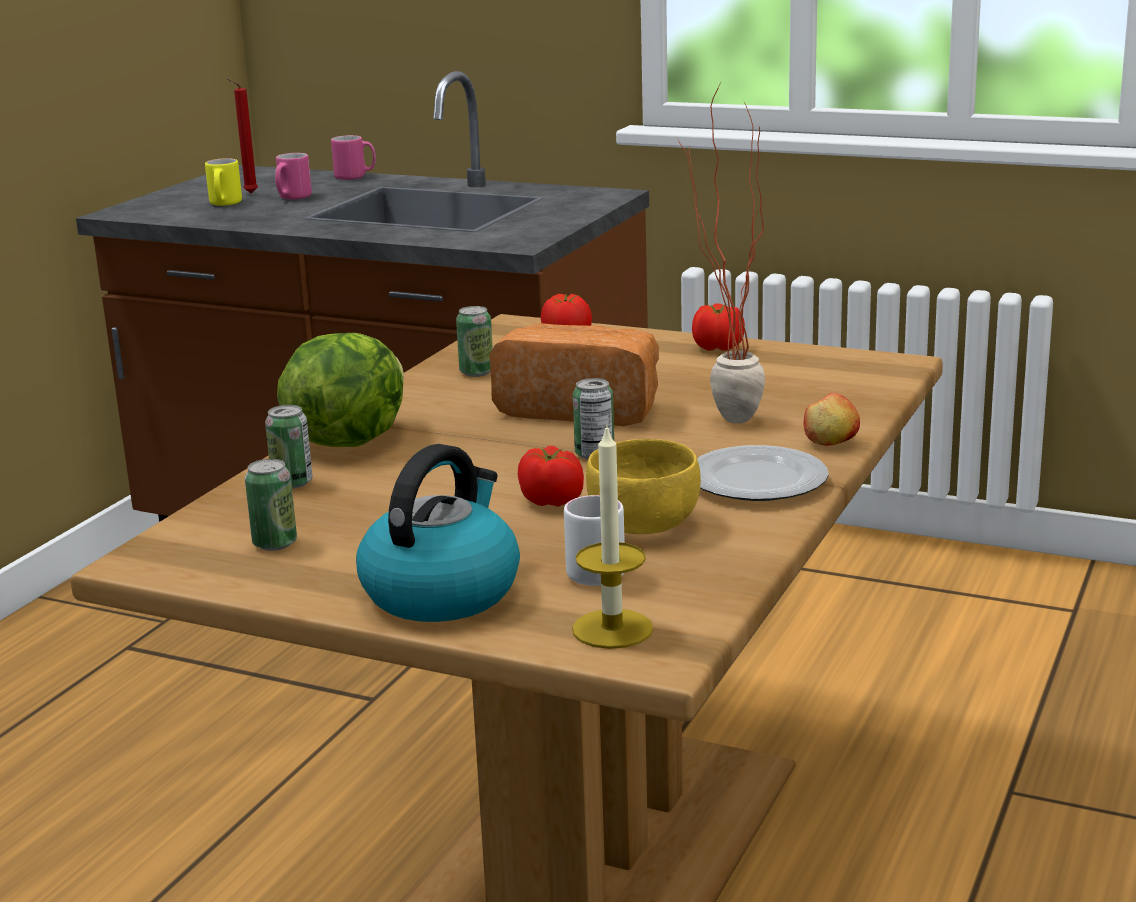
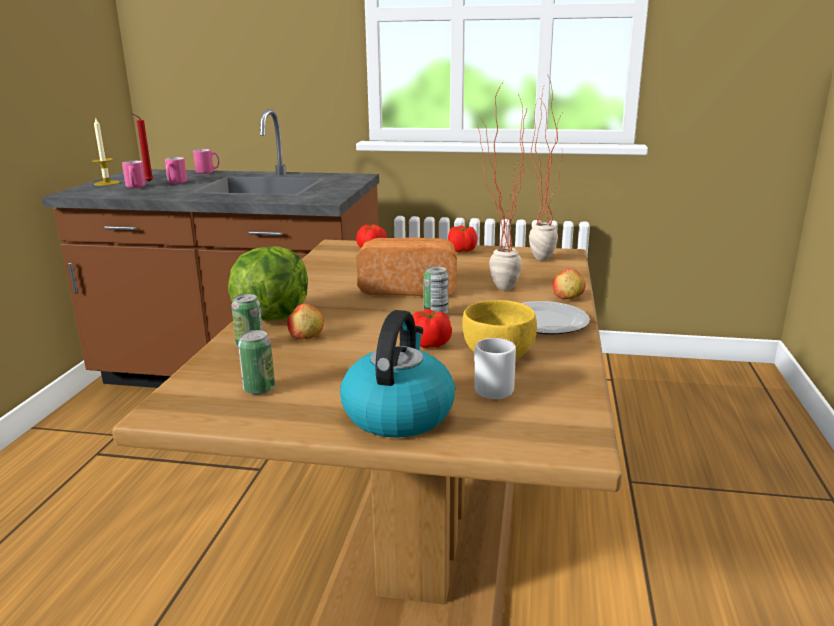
camera: 15 degrees left, 0 degrees up
yellow mug [205,158,242,206] -> pink mug [122,161,146,188]
can [456,306,493,377] -> none
candle [572,423,653,649] -> candle moved to [92,117,120,186]
none -> apple [287,303,324,340]
none -> potted plant [529,76,564,261]

